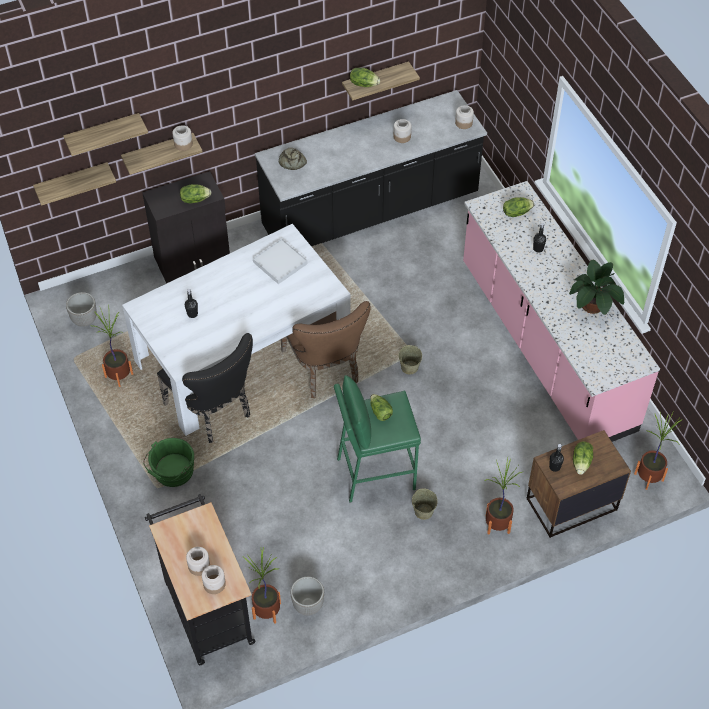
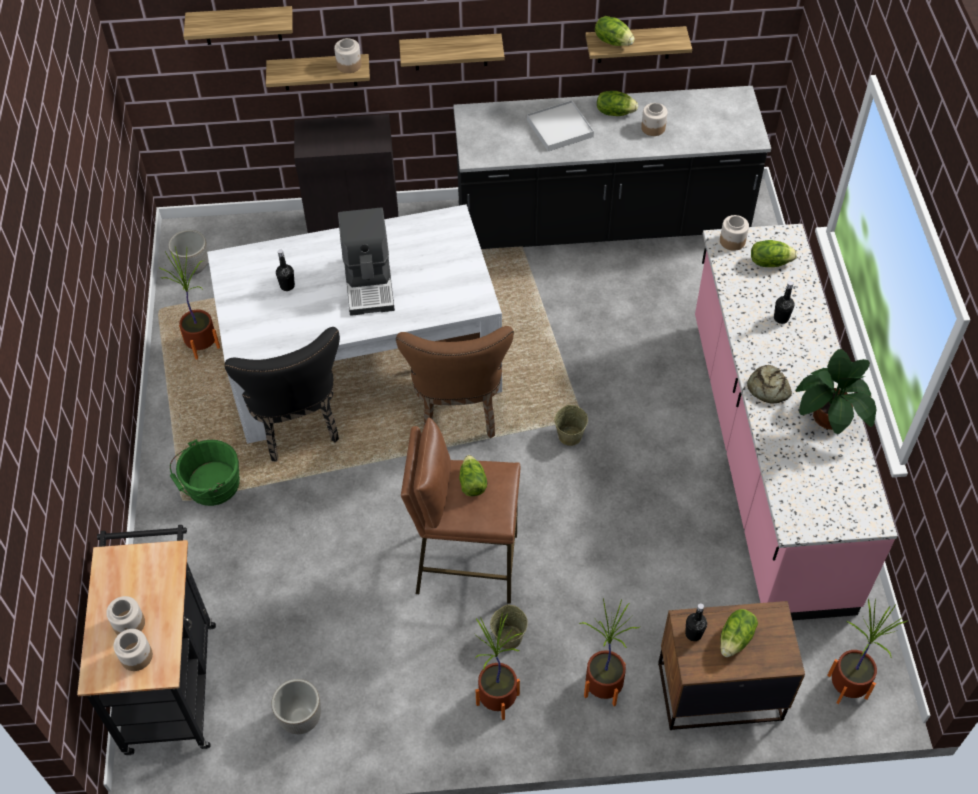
camera: 20 degrees right, 0 degrees up
shelf [33,162,116,206] -> shelf moved to [399,34,505,70]
lettuce [180,184,211,203] -> lettuce moved to [597,91,638,116]
potted plant [244,547,281,624] -> potted plant moved to [475,613,523,720]
white tray [253,239,308,284] -> white tray moved to [527,100,594,151]
bread [279,148,307,170] -> bread moved to [747,365,792,404]
green stool [334,375,421,503] -> brown stool [401,418,521,604]
jar [455,105,474,129] -> jar moved to [720,215,749,251]
none -> coffee machine [338,208,395,316]

